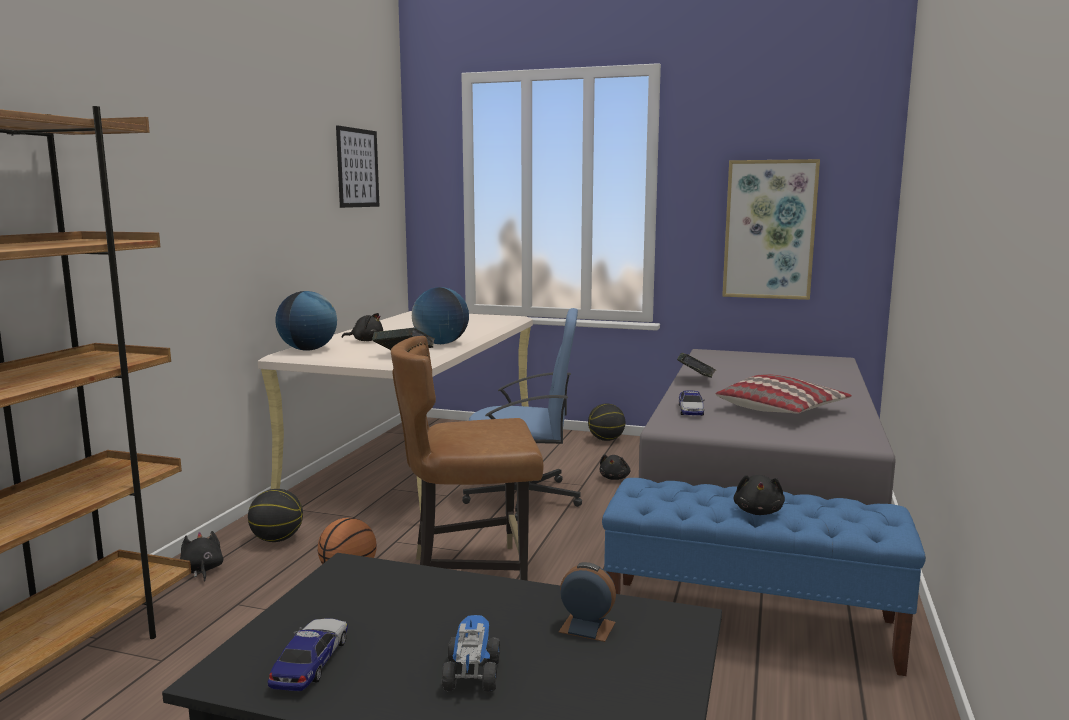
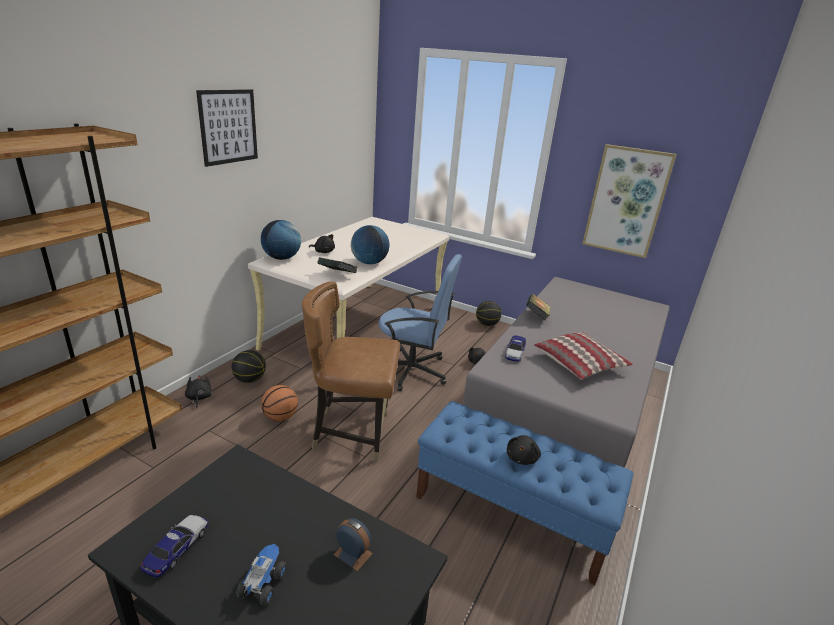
camera: 10 degrees right, 15 degrees up
picture [336,125,380,208] -> picture moved to [196,89,258,167]

